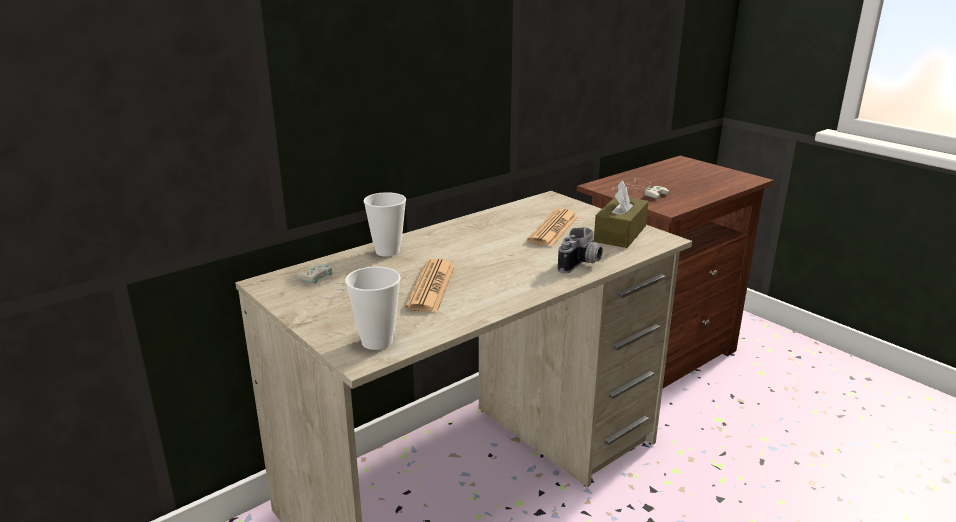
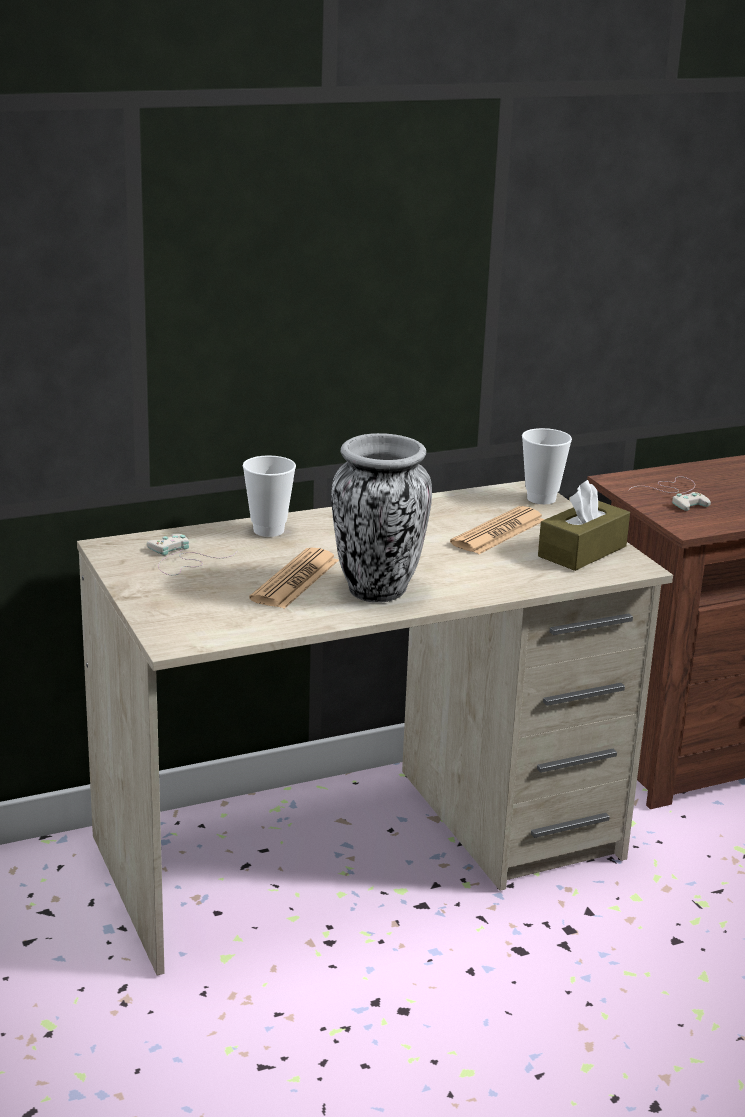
camera: 15 degrees right, 0 degrees up
cup [345,267,401,350] -> cup moved to [522,428,572,504]
camera [558,227,603,273] -> none
none -> vase [331,433,432,603]

